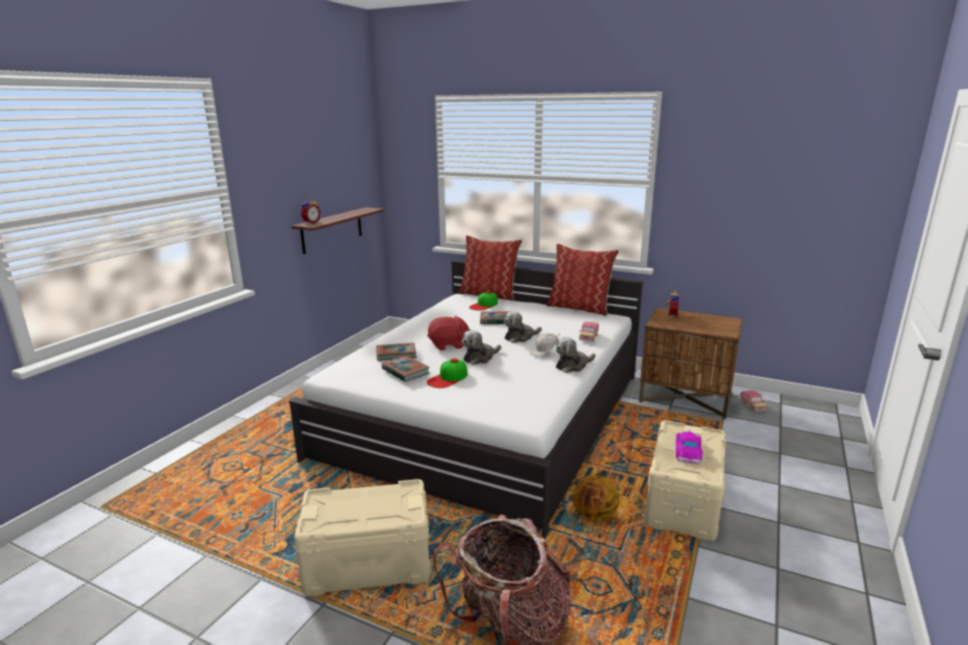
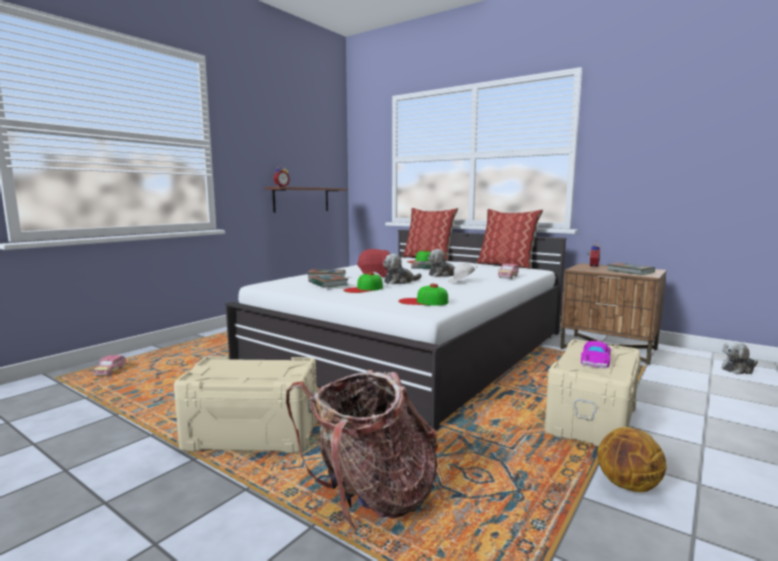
camera: 10 degrees right, 10 degrees down
plush toy [556,337,595,373] -> plush toy moved to [722,341,758,374]
basketball [572,475,619,522] -> basketball moved to [597,427,667,492]
toy car [739,390,767,411] -> toy car moved to [94,355,126,376]
none -> cap [398,284,448,306]
none -> book [607,263,655,275]

